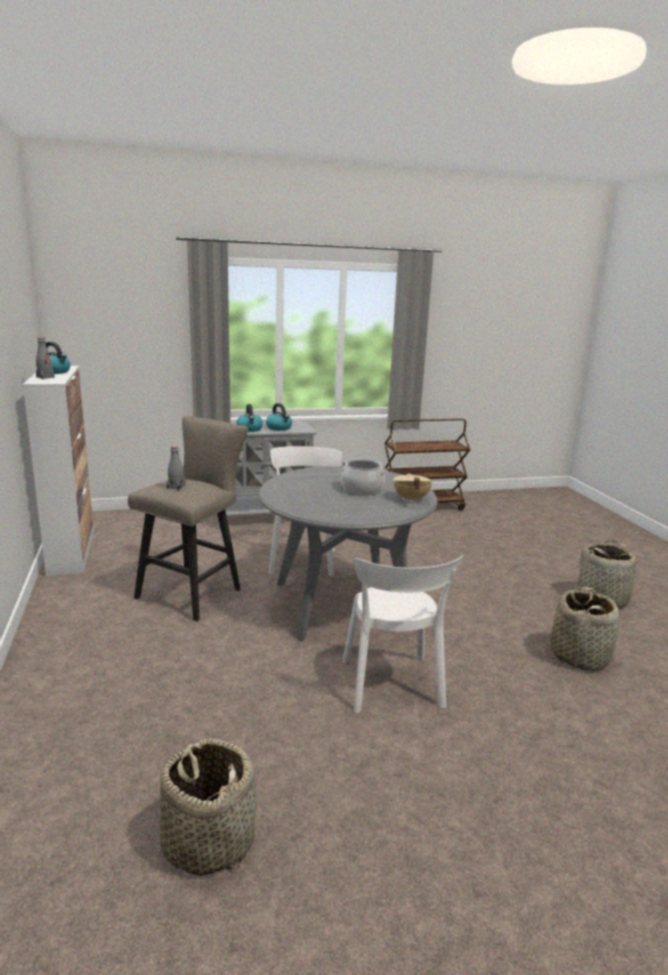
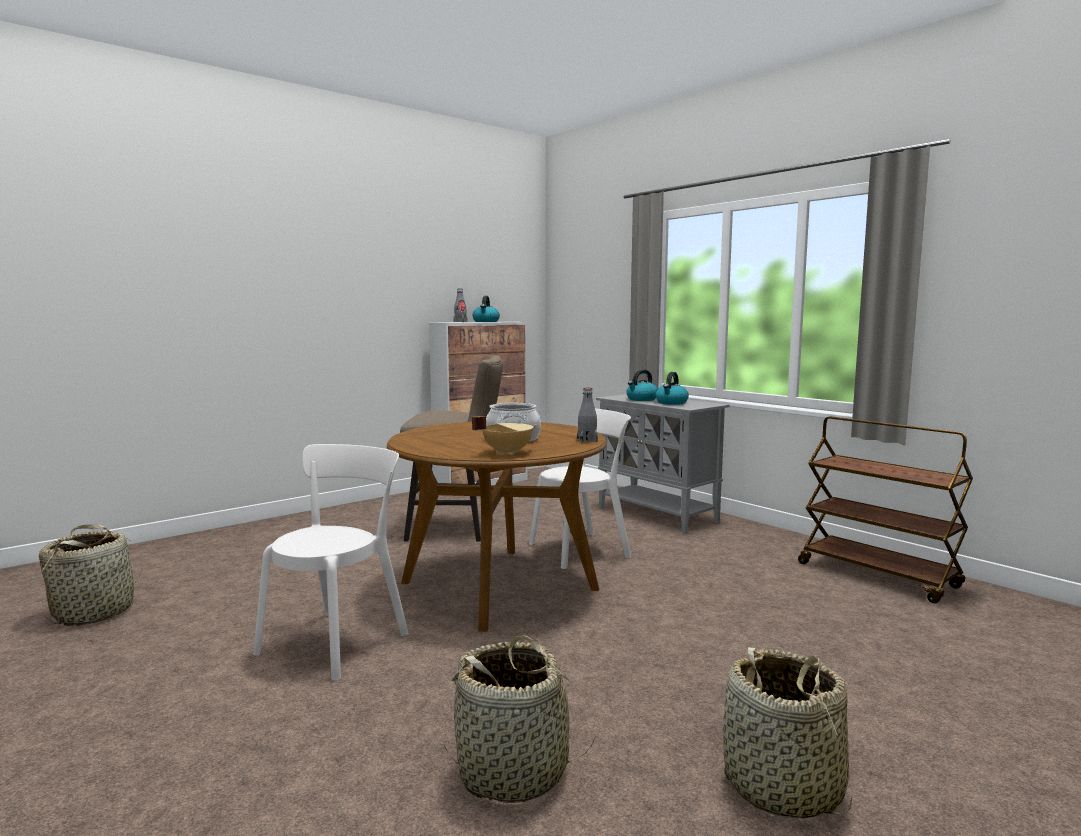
camera: 65 degrees right, 10 degrees down
grey bottle [167,446,186,490] -> grey bottle moved to [577,388,598,442]
grey dining table [259,466,438,642] -> brown dining table [387,422,607,632]
white chair [343,555,463,713] -> white chair turned 150 degrees clockwise [253,444,409,681]

